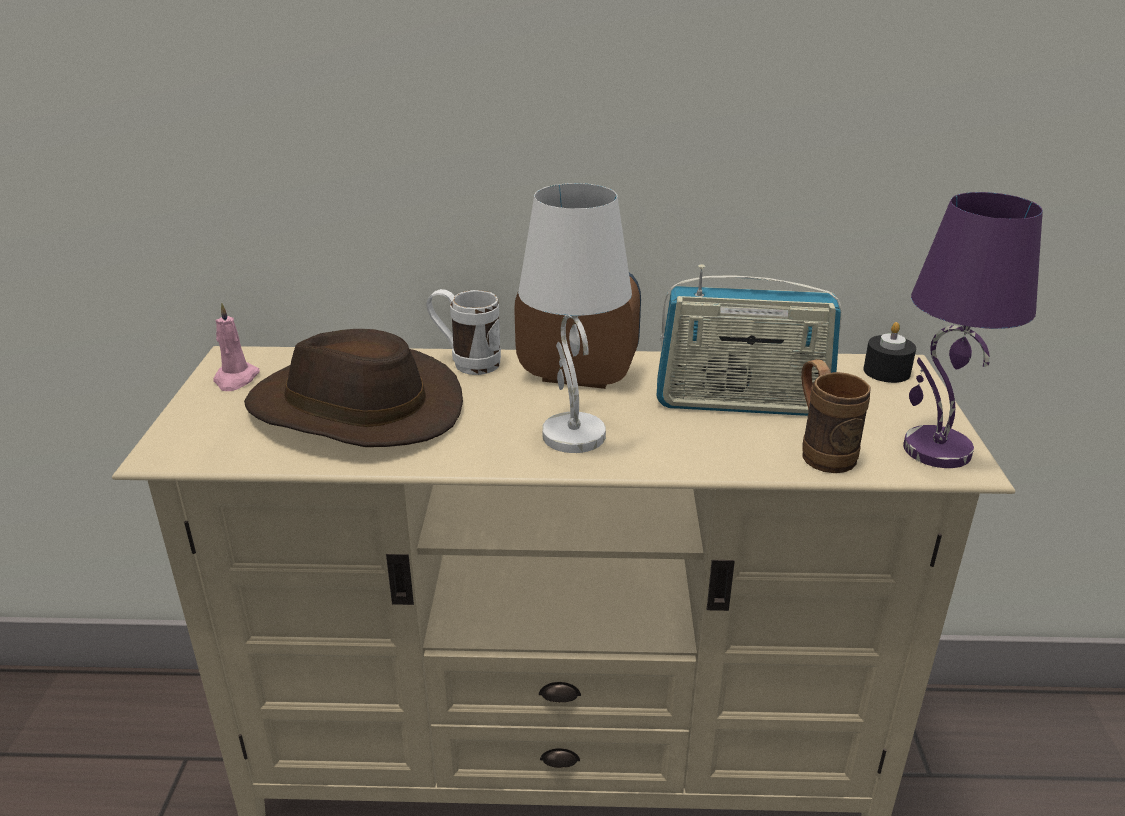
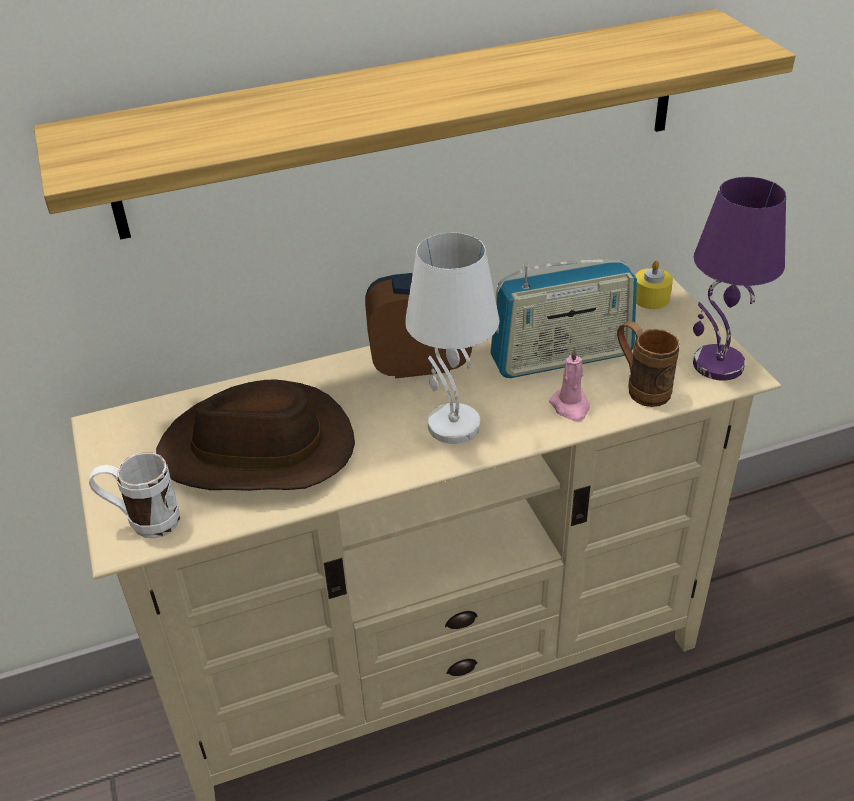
camera: 20 degrees left, 10 degrees up
pink candle [213,302,260,391] -> pink candle moved to [549,346,590,422]
white mug [426,289,501,375] -> white mug moved to [89,452,180,538]
black candle [864,322,916,383] -> yellow candle [635,261,673,309]
none -> shelf [34,9,795,240]

